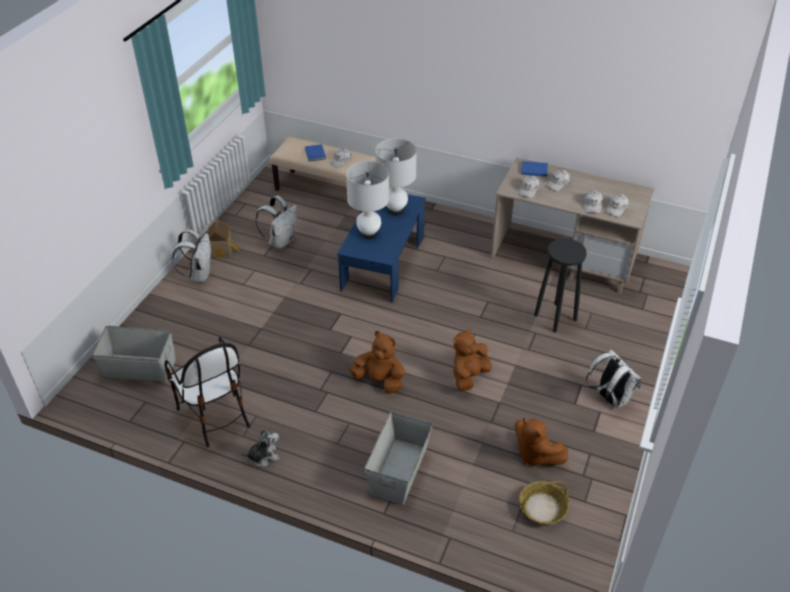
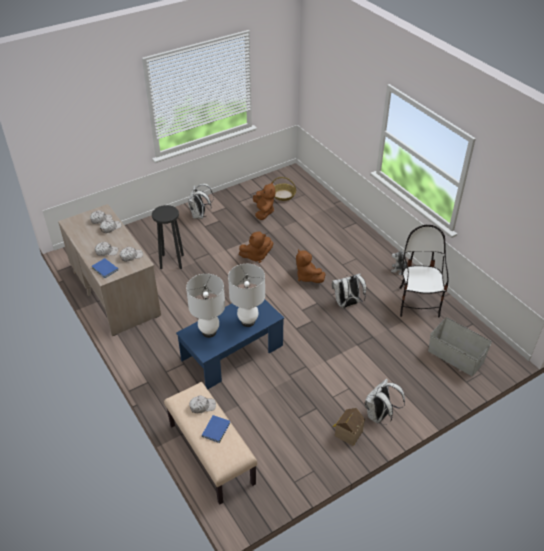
camera: 145 degrees left, 0 degrees up
white backpack [256,196,297,249] -> white backpack moved to [332,274,366,308]
grey storage box [364,412,433,505] -> none

